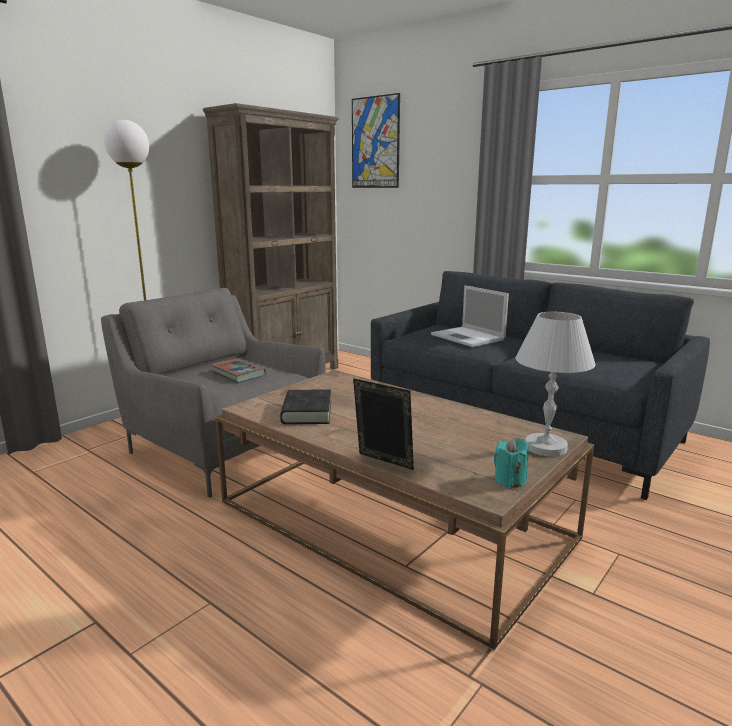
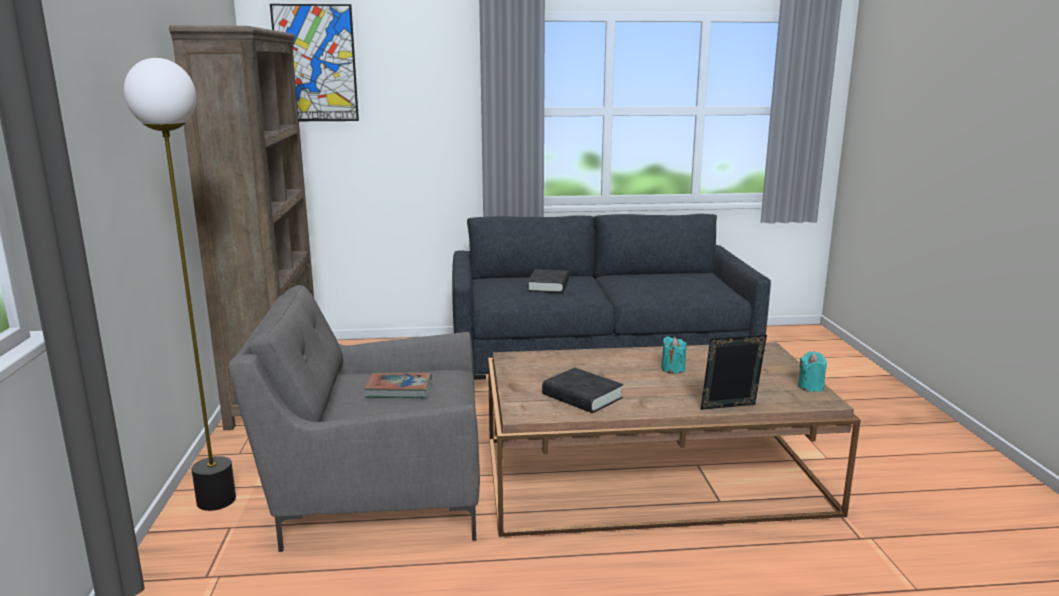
camera: 45 degrees left, 0 degrees up
laptop [431,285,509,347] -> black book [528,269,569,293]
white table lamp [515,312,596,457] -> none
none -> turquoise candle [661,337,687,374]

